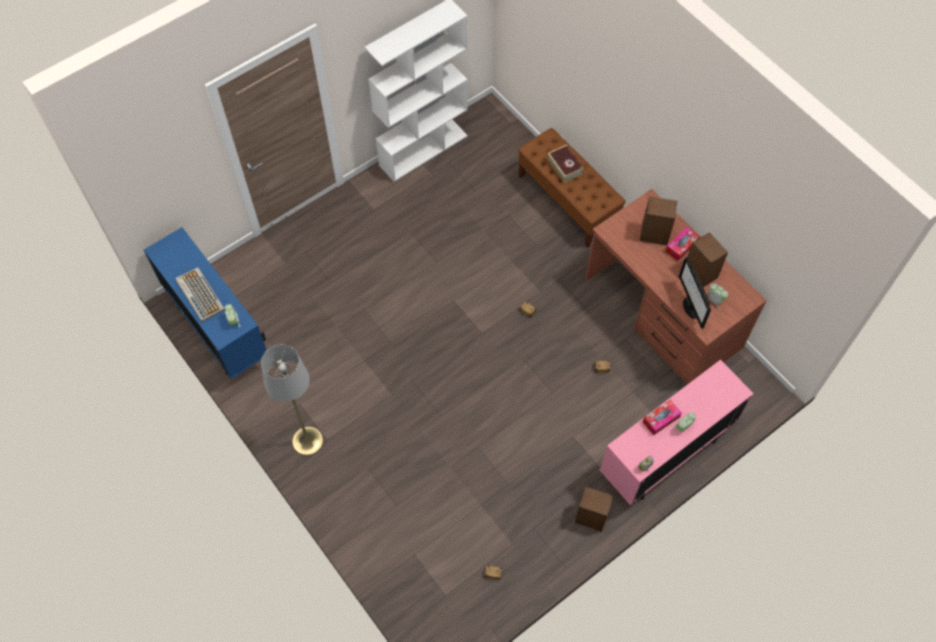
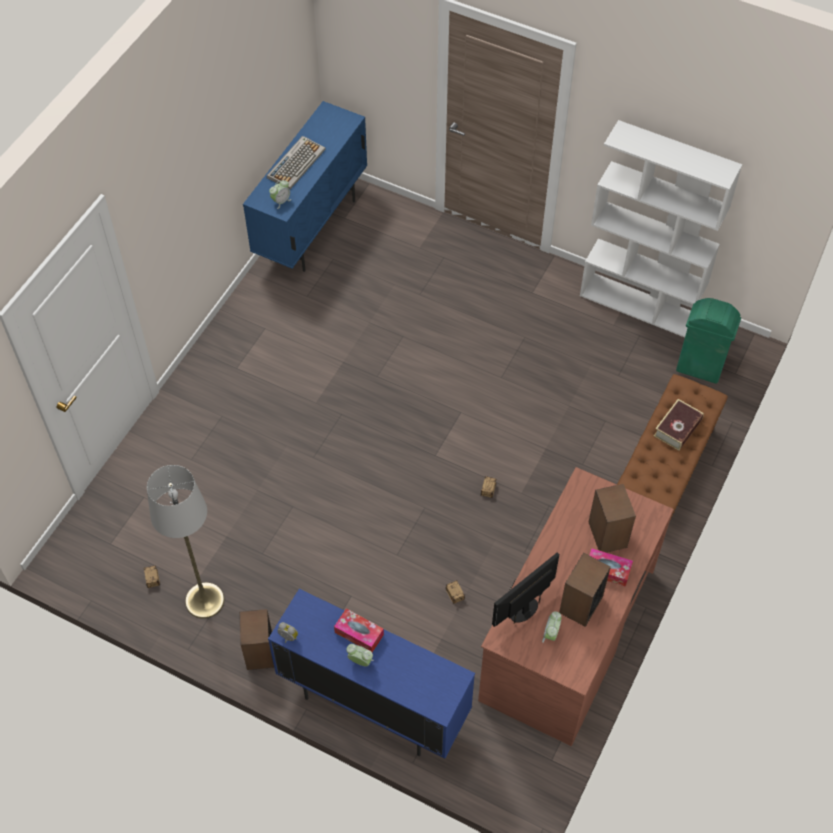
camera: 65 degrees right, 5 degrees down
grey floor lamp [261,345,323,456] -> grey floor lamp moved to [147,465,224,619]
pink cabinet [600,360,754,505] -> blue cabinet [268,589,475,758]
none -> green trash can [676,298,741,384]

